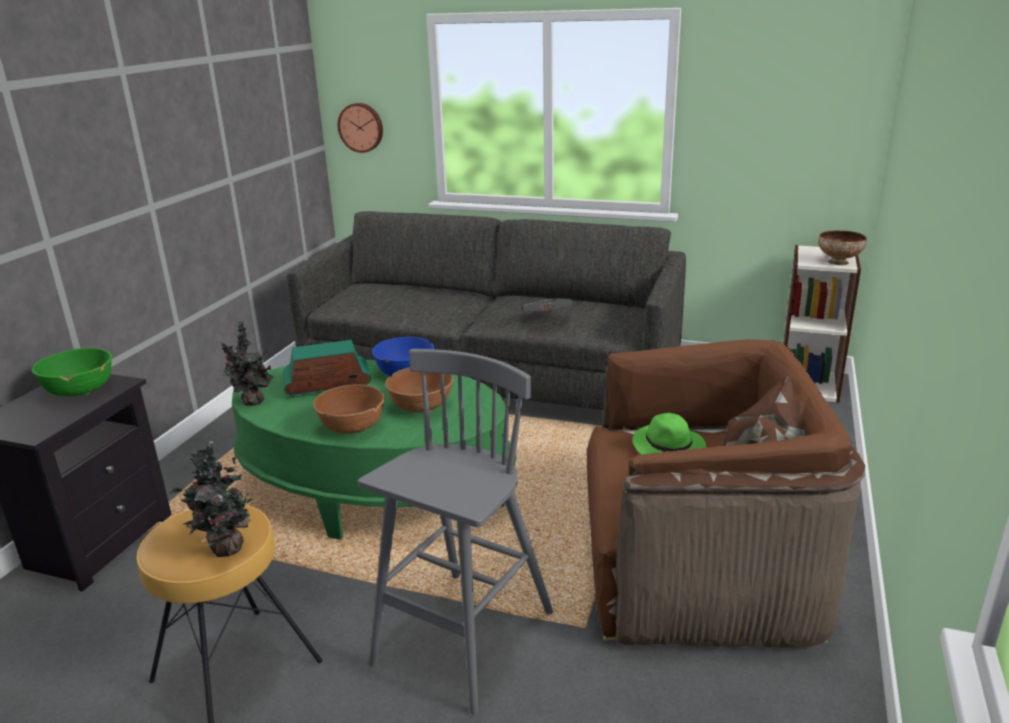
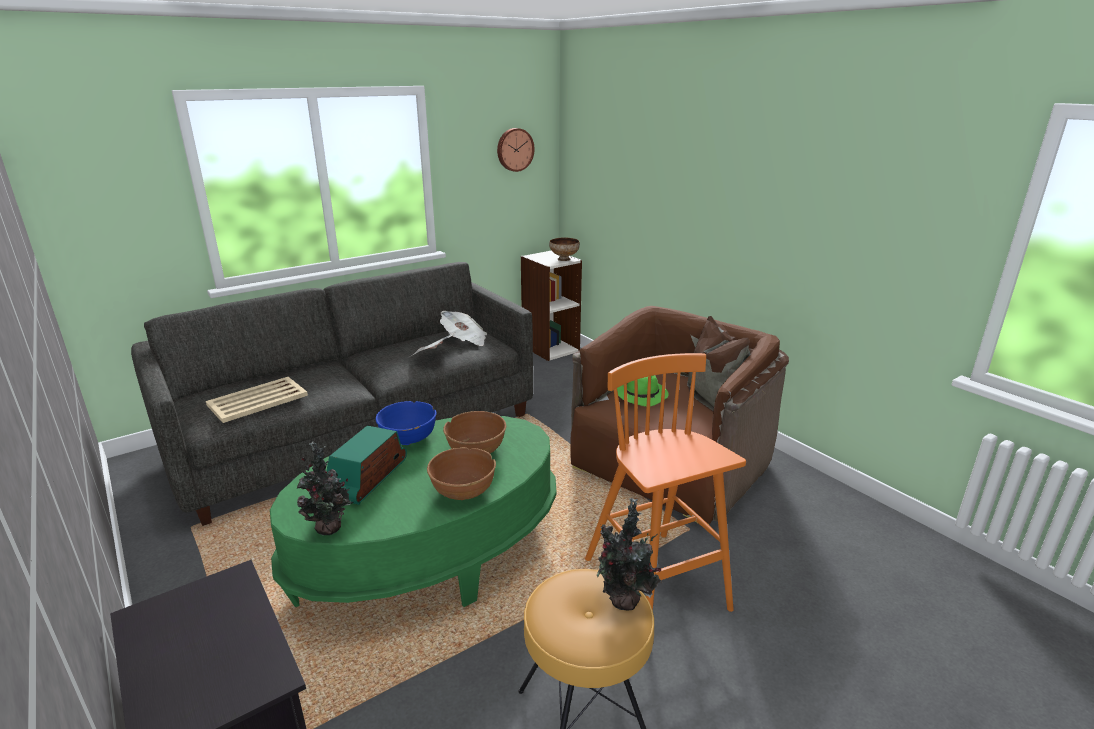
camera: 55 degrees left, 0 degrees up
green bowl [32,348,112,397] -> none
wall clock [337,103,383,153] -> wall clock moved to [497,128,535,172]
grey stool [358,349,553,715] -> orange stool [585,353,746,612]
none -> beige tray [206,377,308,423]
none -> newspaper [440,311,487,346]

